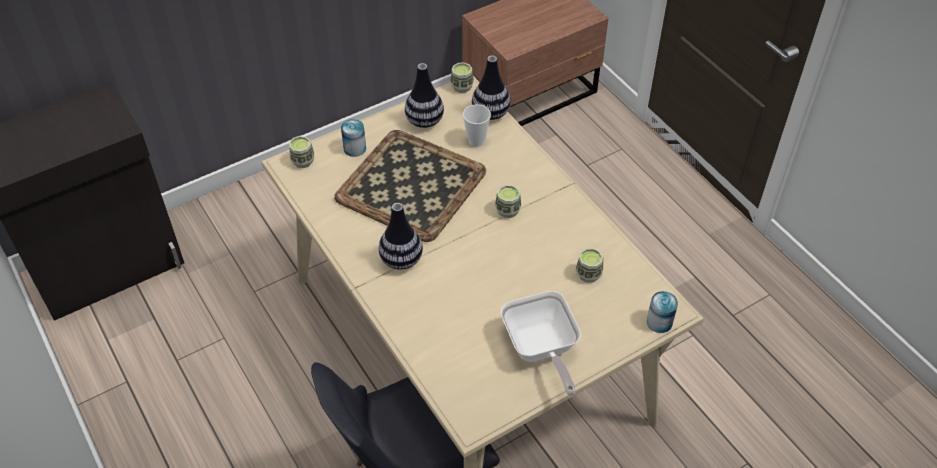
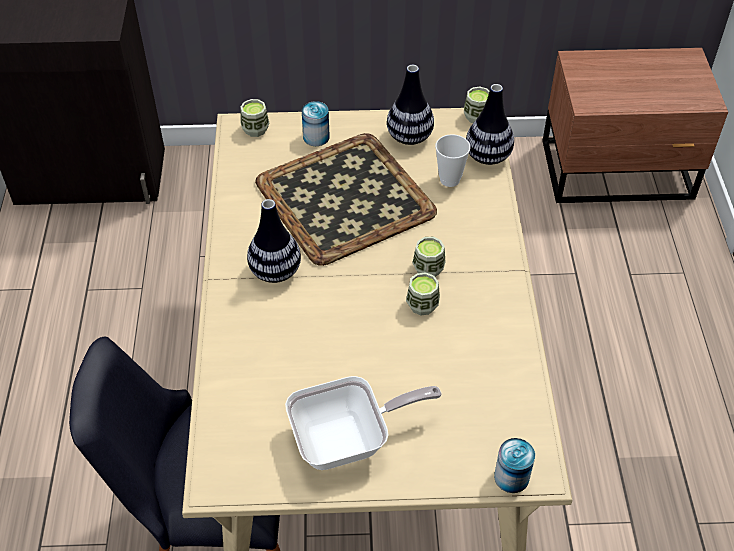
camera: 30 degrees right, 0 degrees up
frying pan [500,291,581,395] -> frying pan turned 120 degrees counterclockwise [285,376,442,470]
cup [576,248,603,283] -> cup moved to [406,272,440,315]

